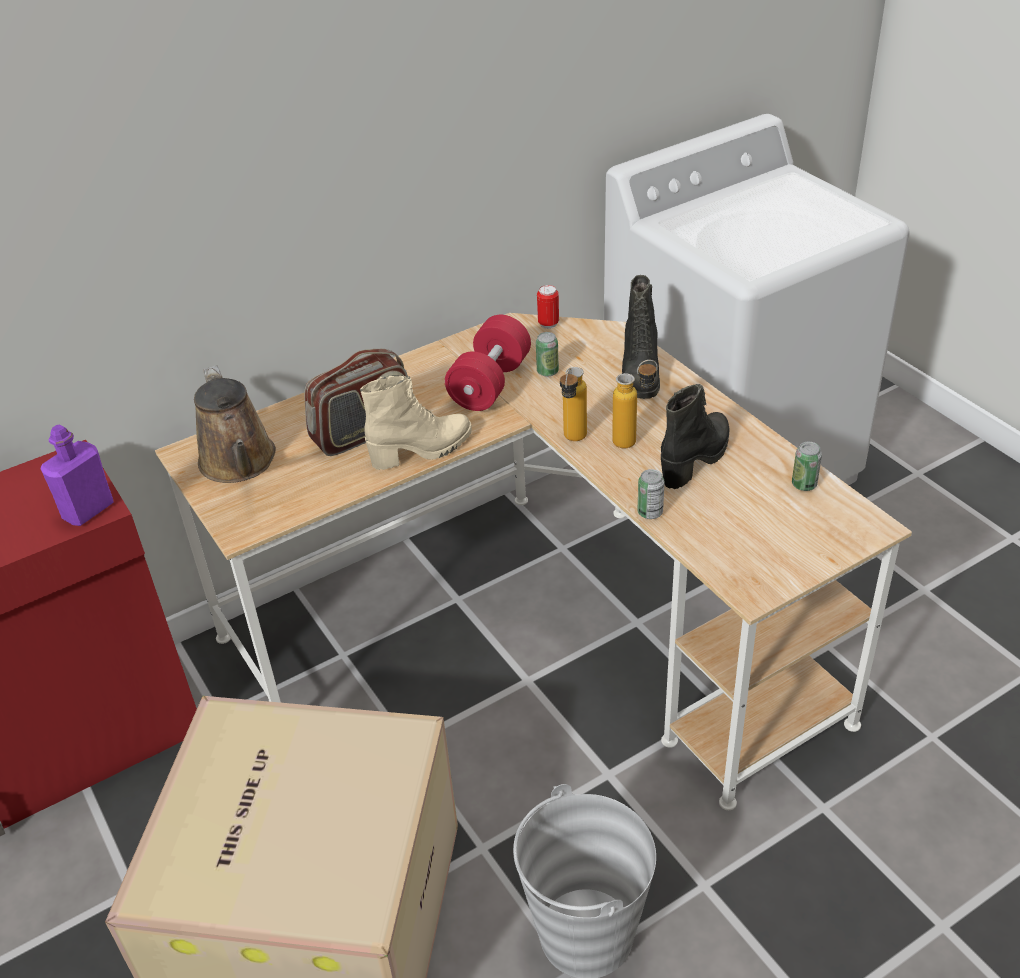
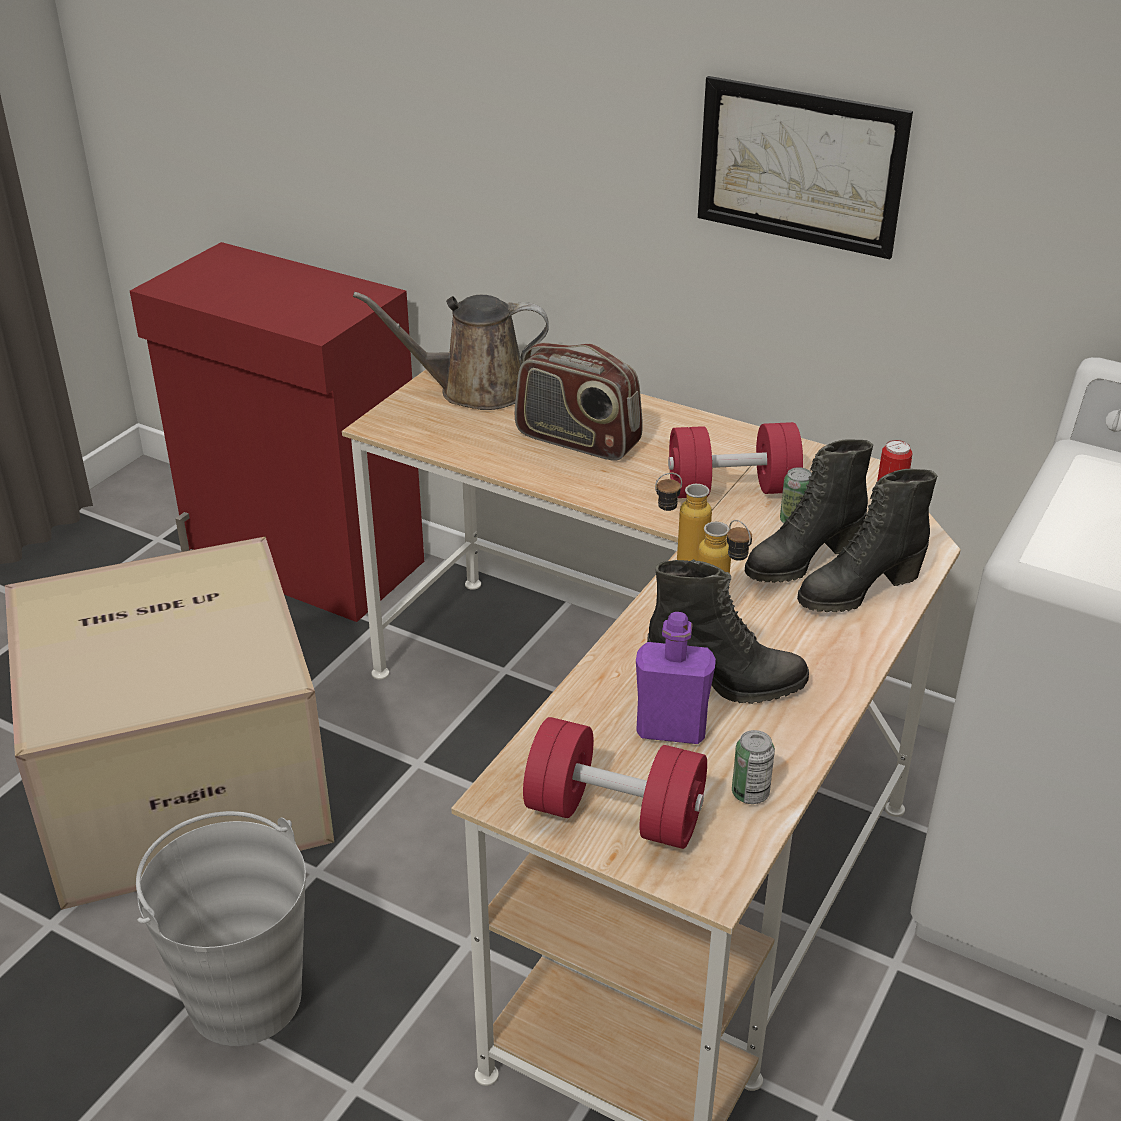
camera: 60 degrees right, 5 degrees down
purple bottle [41,424,114,526] -> purple bottle moved to [636,612,716,744]
brown watering can [194,365,276,483] -> brown watering can turned 45 degrees clockwise [353,292,549,410]
beige boot [360,375,472,470] -> none
can [637,469,665,519] -> none
none -> red dumbbell [523,717,707,849]
none -> picture [698,76,913,259]
none -> black boot [745,439,873,583]

